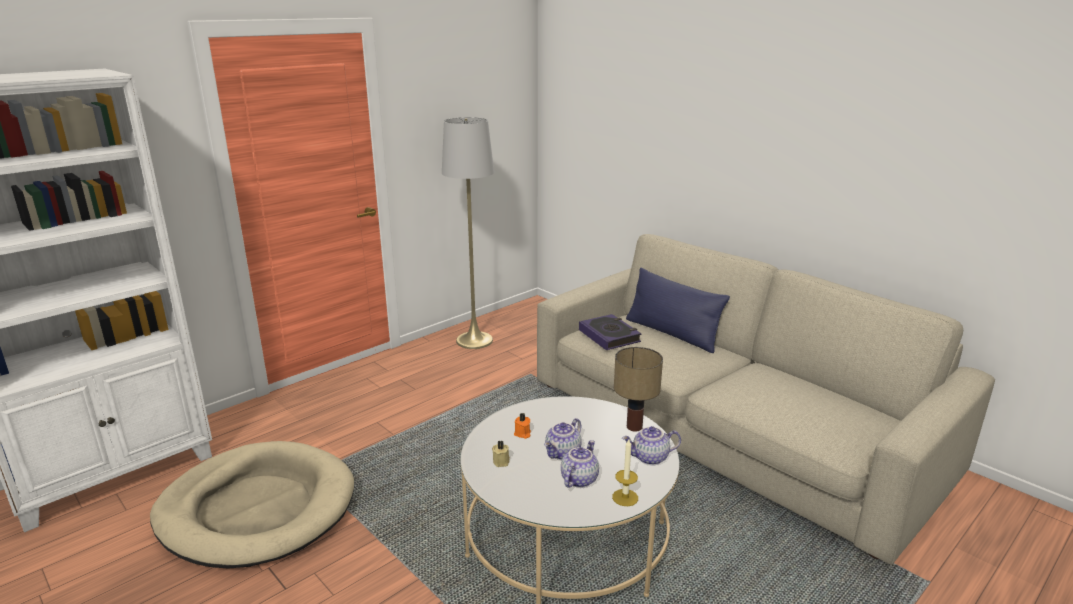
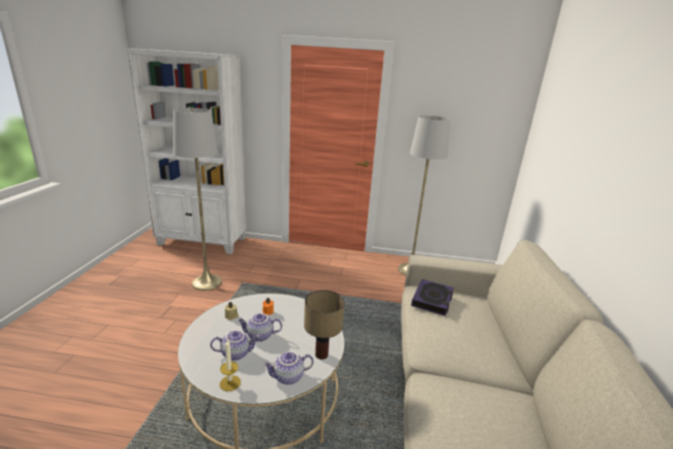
camera: 50 degrees right, 0 degrees up
beige dog bed [150,441,354,568] -> grey floor lamp [173,108,222,291]
teapot [622,426,681,465] -> teapot turned 60 degrees counterclockwise [263,351,314,385]
blue pillow [626,268,730,353] -> none

